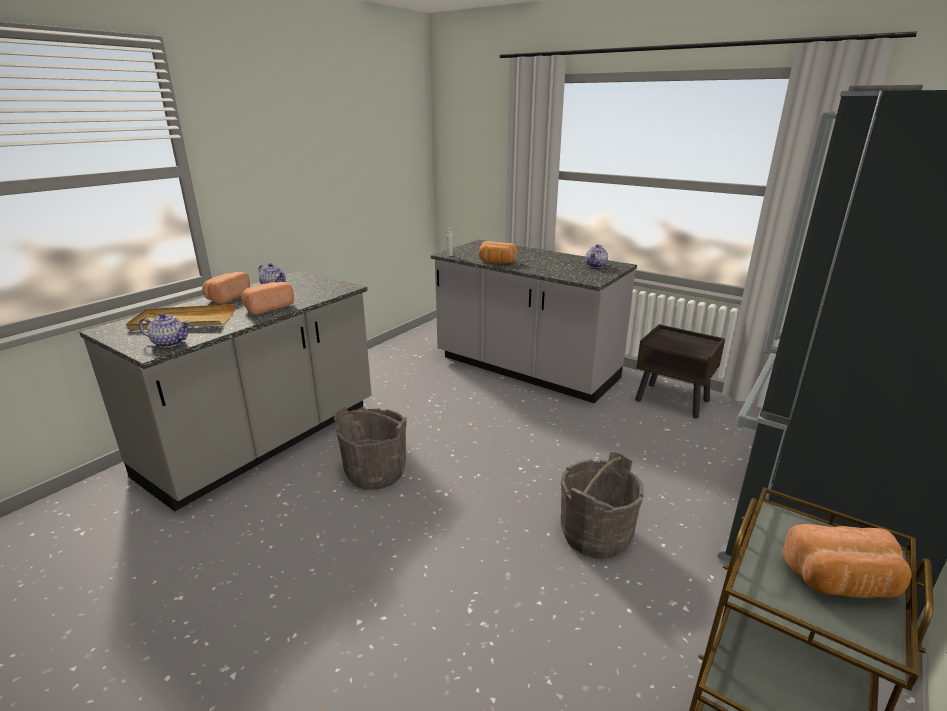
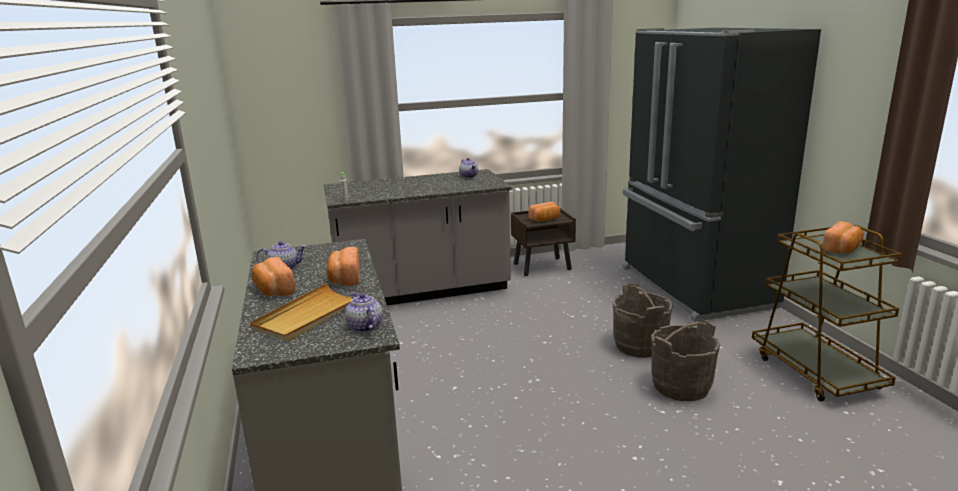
camera: 50 degrees left, 5 degrees down
teapot [139,313,190,348] -> teapot turned 75 degrees counterclockwise [345,292,383,333]
grey bucket [334,407,407,490] -> grey bucket moved to [651,319,720,401]
bread [479,241,517,263] -> bread moved to [528,202,560,221]

